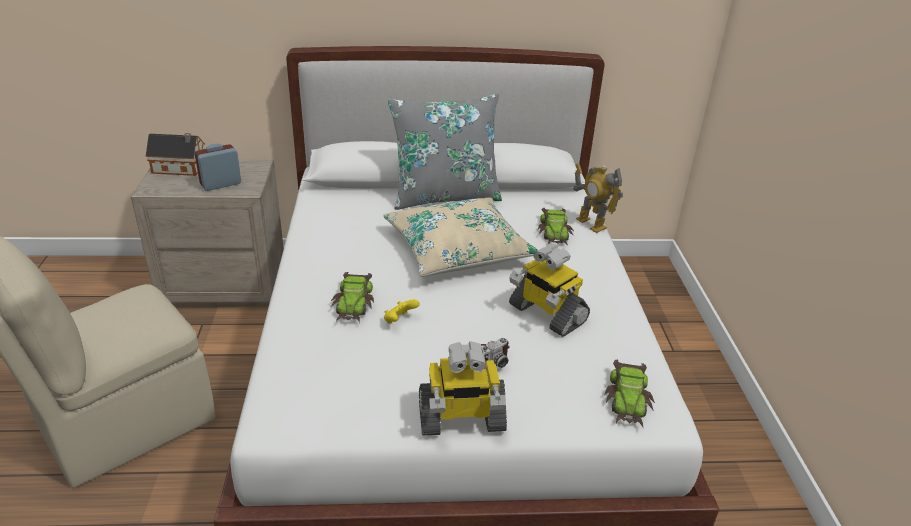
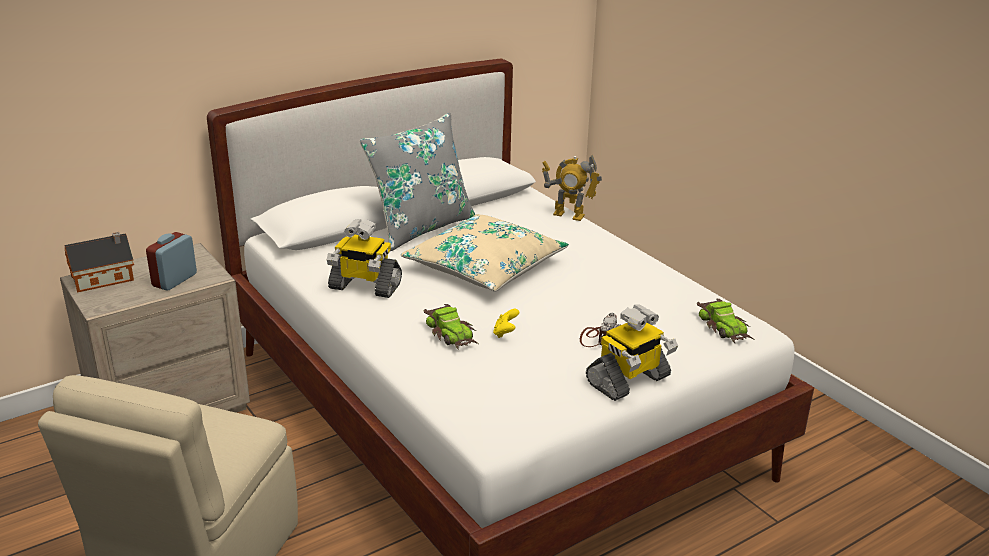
camera: 30 degrees left, 5 degrees down
toy robot [509,244,590,337] -> toy robot moved to [327,219,402,298]
toy car [538,208,574,245] -> none

